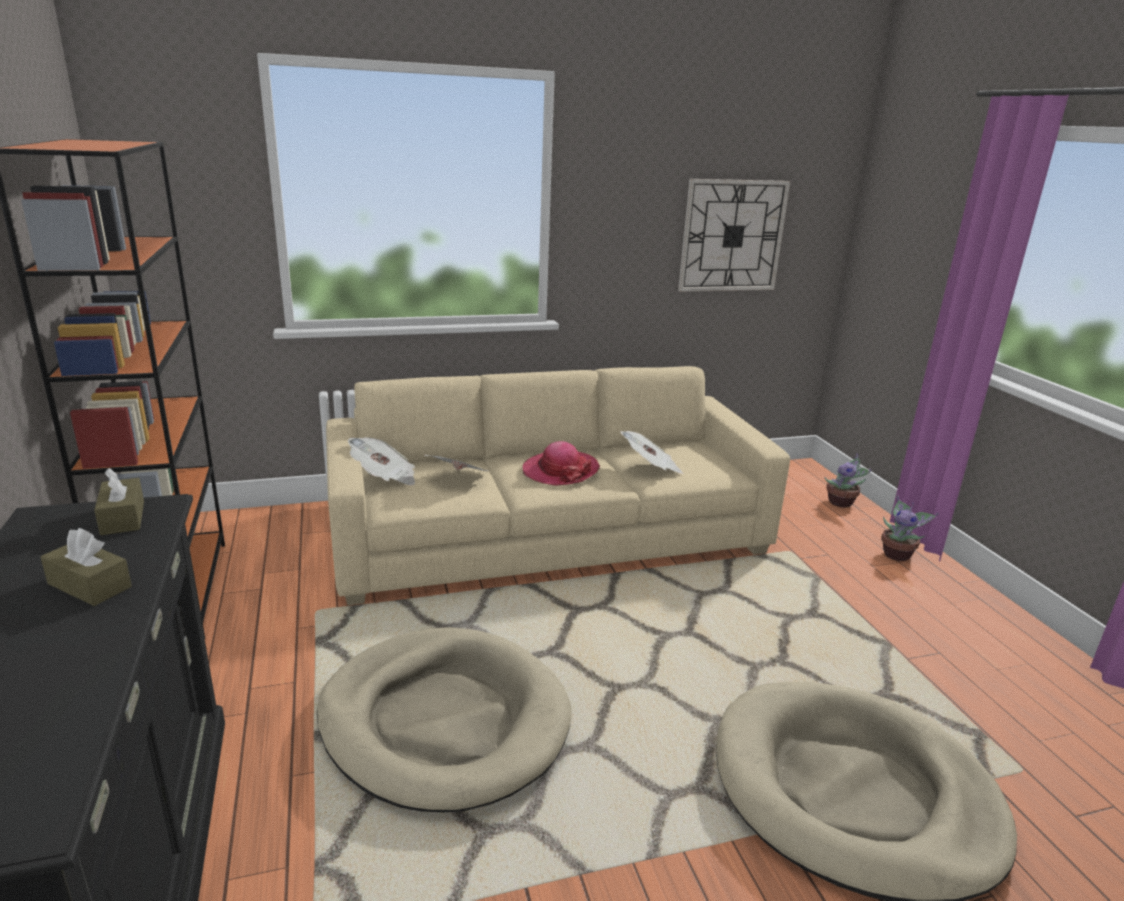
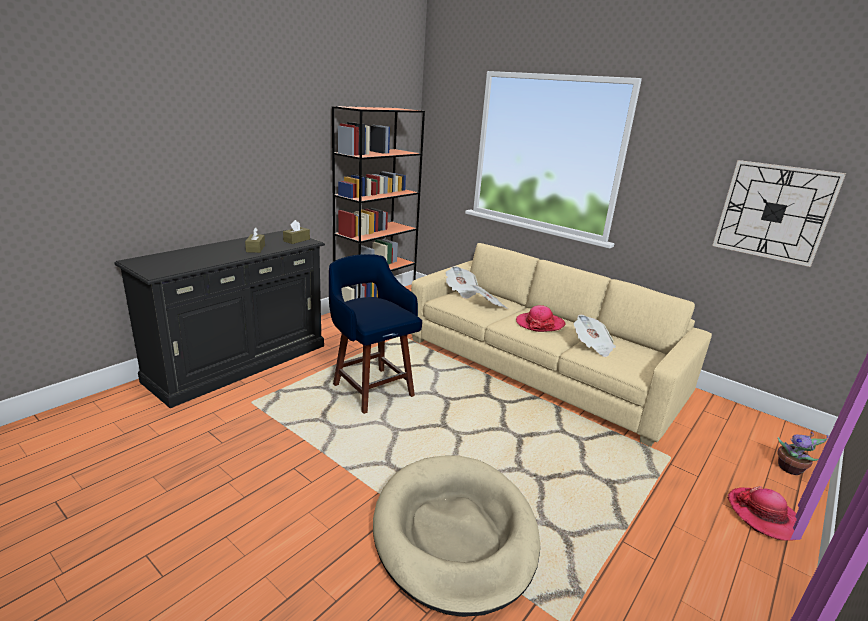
camera: 55 degrees right, 0 degrees up
beige dog bed [317,627,572,812] -> blue stool [329,254,422,414]
potted plant [881,496,939,561] -> hat [727,486,797,541]

